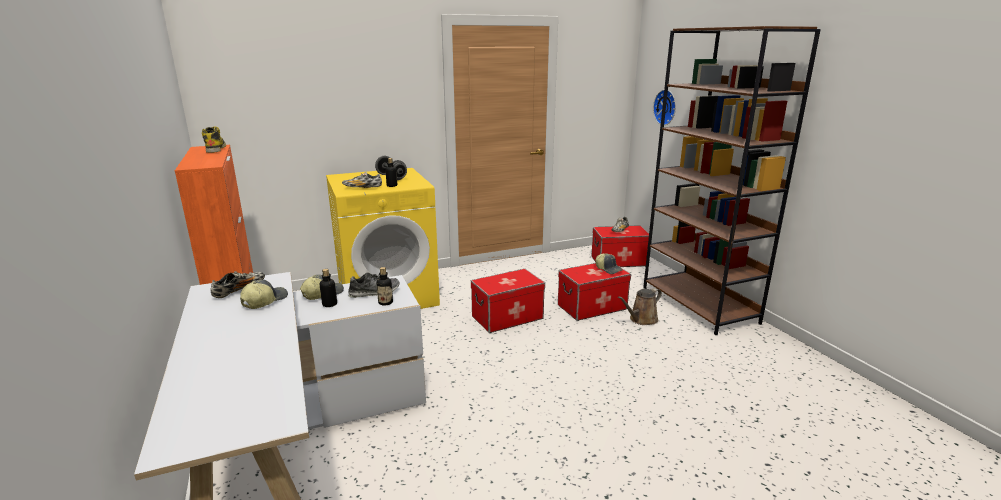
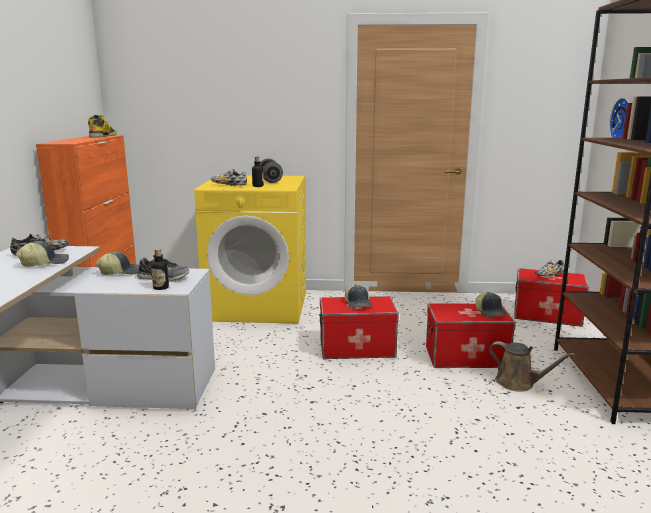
camera: 25 degrees right, 5 degrees down
bottle [320,269,337,307] -> none
brown watering can [618,288,662,325] -> brown watering can turned 135 degrees counterclockwise [489,341,575,392]
none -> cap [345,284,371,309]

